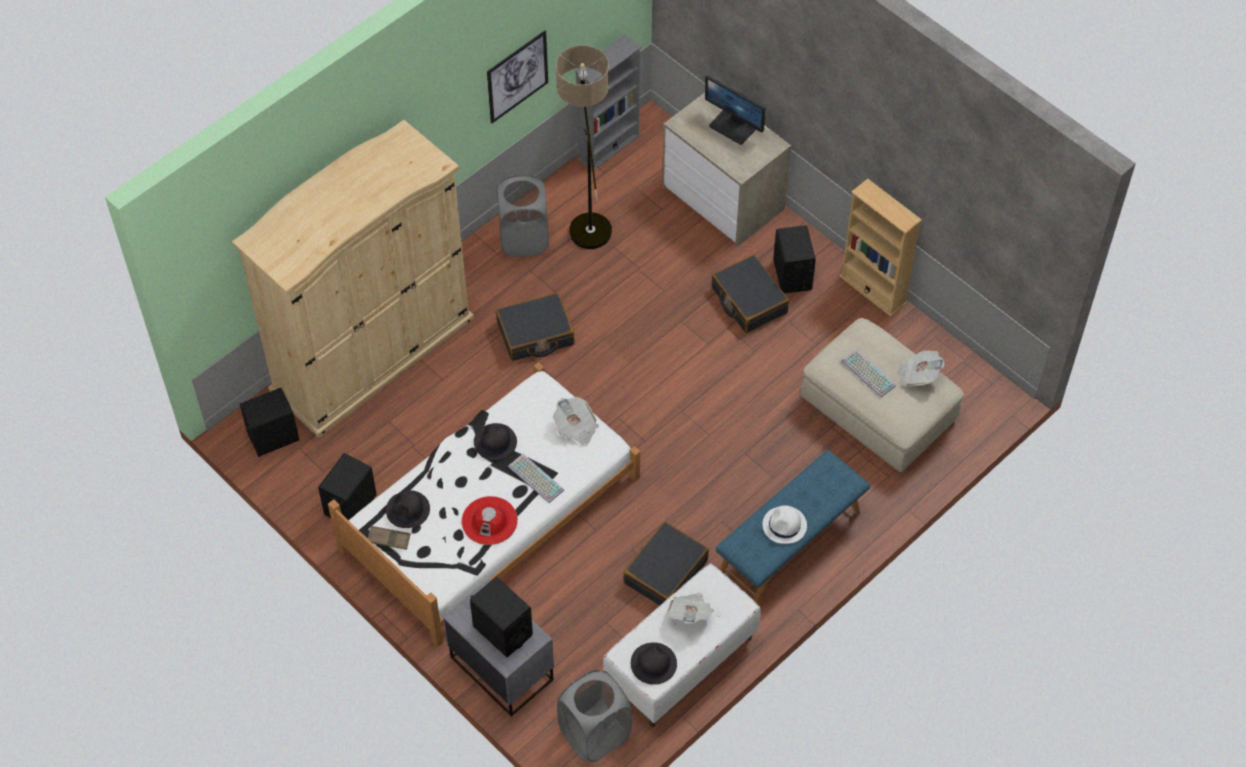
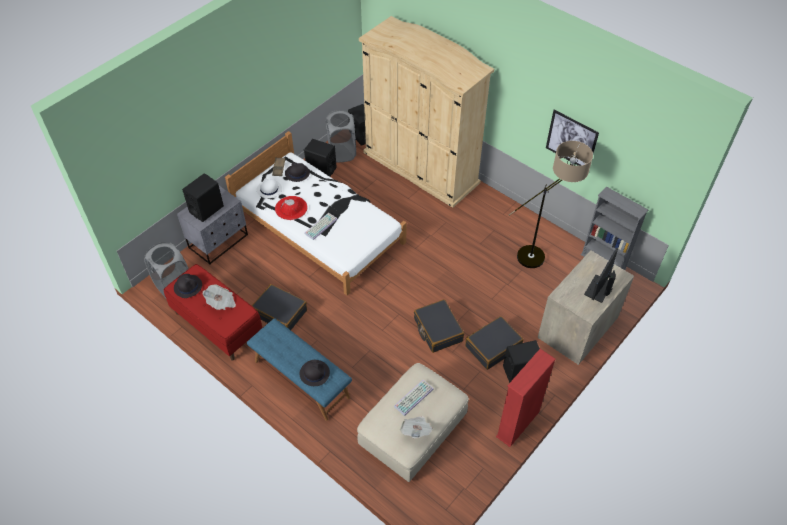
camera: 85 degrees right, 5 degrees down
black hat [474,423,517,460] -> black hat moved to [300,360,330,386]
black suitcase [496,293,575,361] -> black suitcase moved to [414,299,464,353]
grey laundry basket [497,174,549,257] -> grey laundry basket moved to [326,110,356,162]
newspaper [553,397,599,446] -> none
white bench [603,563,761,727] -> red bench [164,264,262,361]
white hat [762,505,807,544] -> white hat moved to [257,178,282,198]
beige bookcase [839,178,922,317] -> red bookcase [496,349,556,447]

